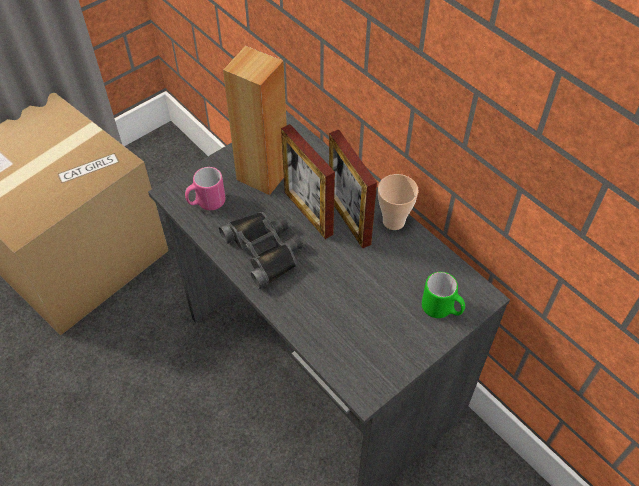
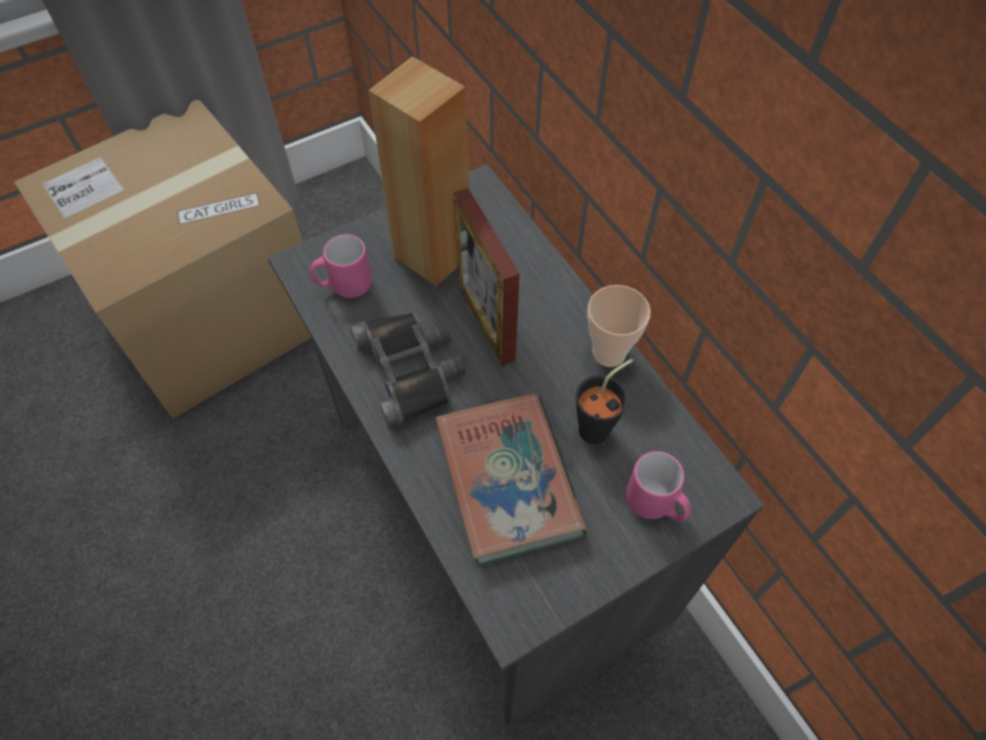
camera: 10 degrees right, 5 degrees up
picture frame [329,130,377,248] -> none
green mug [422,272,465,318] -> pink mug [626,451,691,522]
none -> book [436,394,588,566]
none -> black cup [576,358,633,444]

